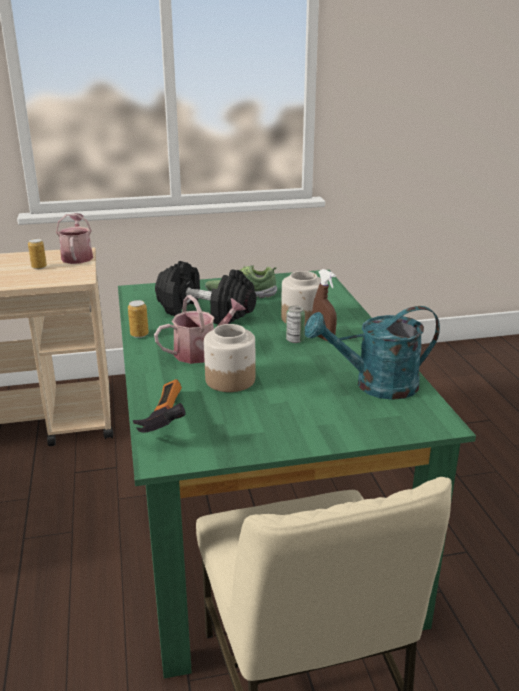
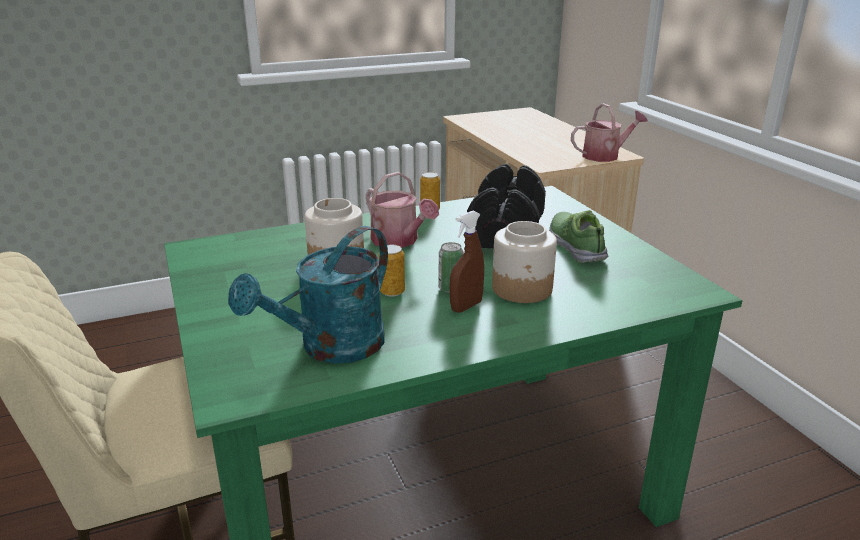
camera: 80 degrees right, 0 degrees up
can [28,239,47,269] -> can moved to [378,245,405,297]
hammer [133,379,186,433] -> none
turquoise watering can [305,306,440,400] -> turquoise watering can turned 120 degrees counterclockwise [228,226,388,364]

